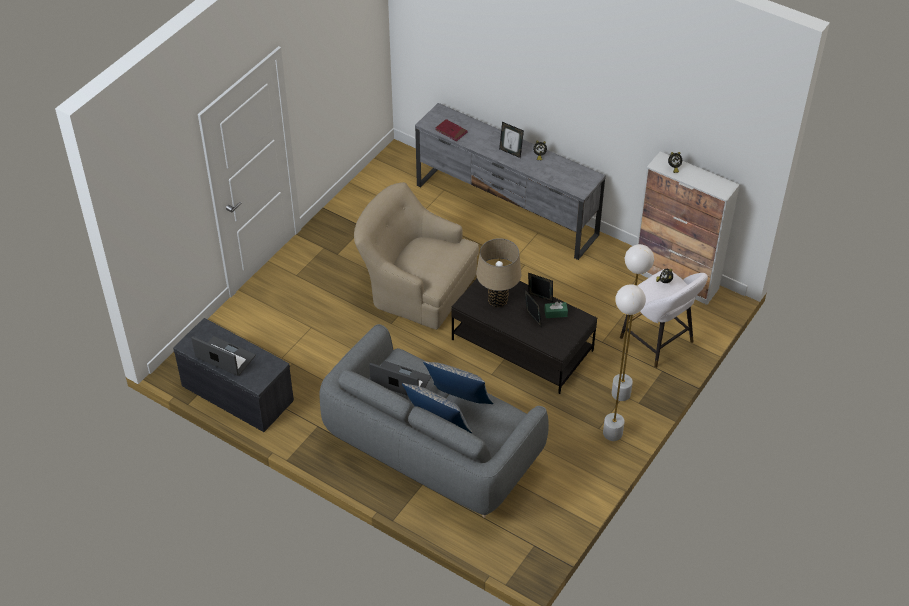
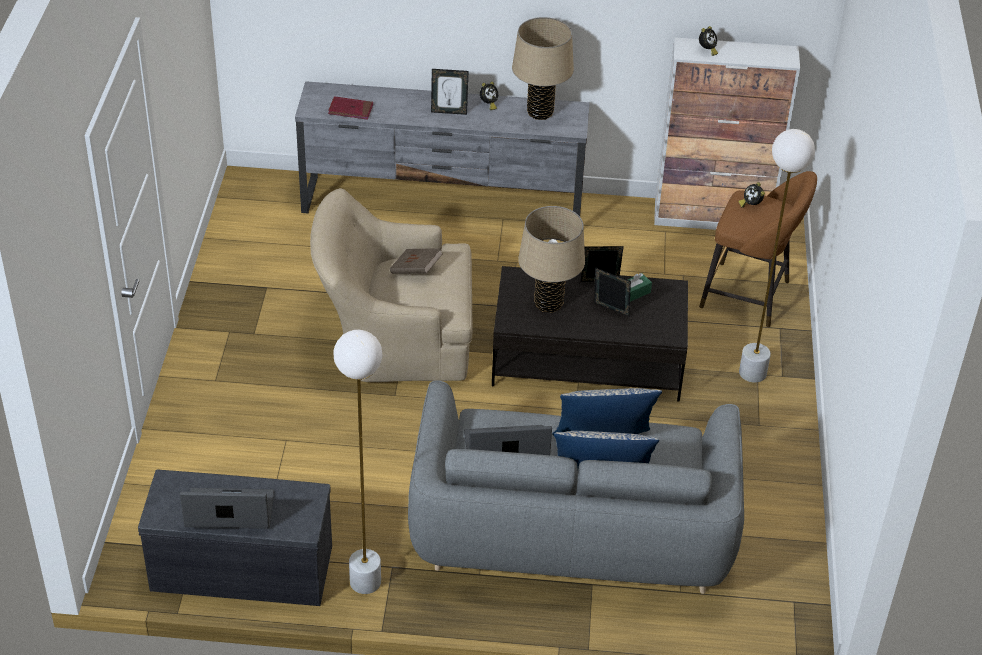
camera: 30 degrees left, 5 degrees down
white floor lamp [603,284,646,441] -> white floor lamp moved to [333,330,383,594]
white stool [620,269,708,368] -> brown stool [699,171,817,327]
none -> brown book [390,248,443,274]
none -> beige table lamp [512,17,574,120]

